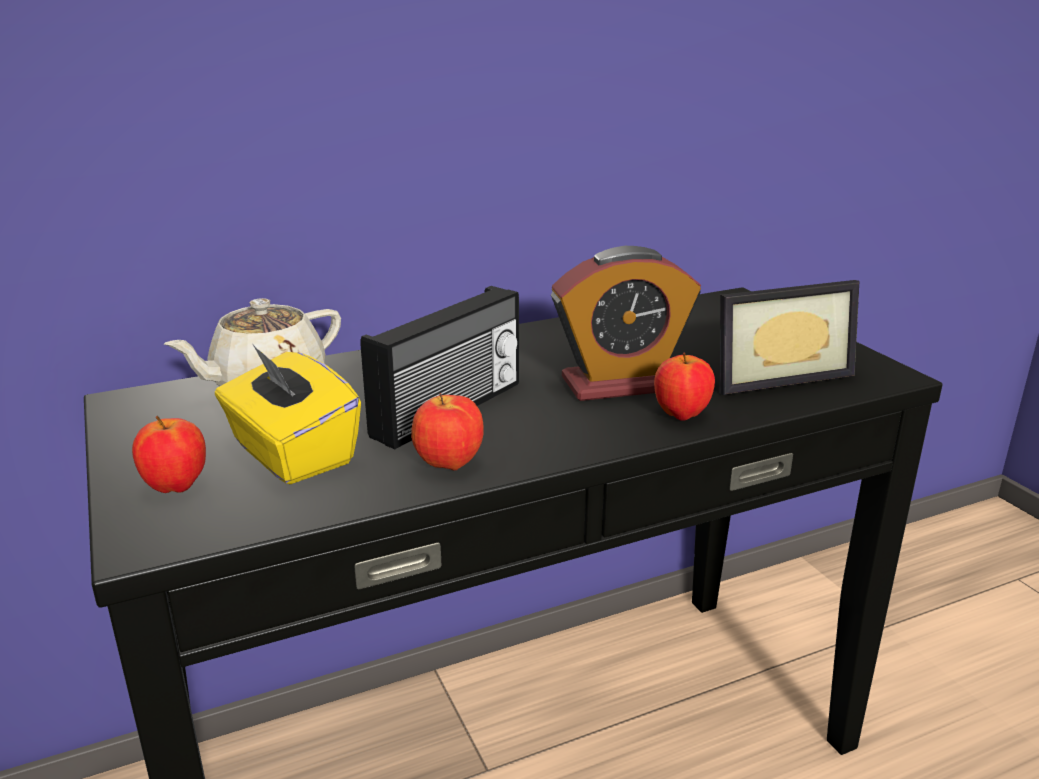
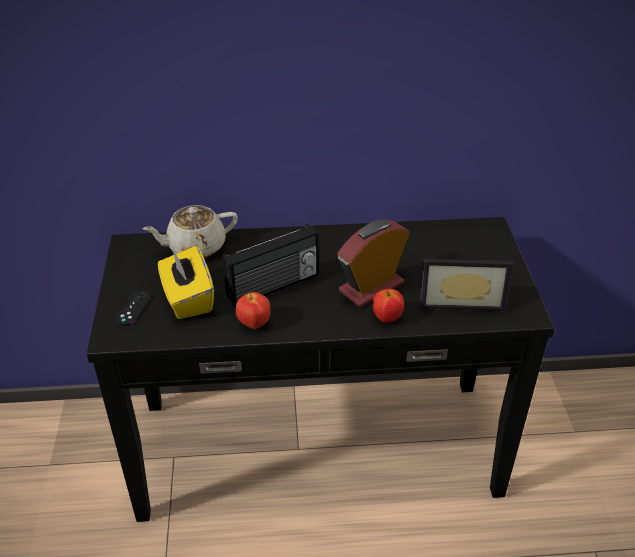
camera: 20 degrees right, 15 degrees up
apple [132,416,206,493] -> black game controller [115,290,151,326]
alarm clock [551,246,701,401] -> alarm clock turned 135 degrees clockwise [337,219,410,307]

